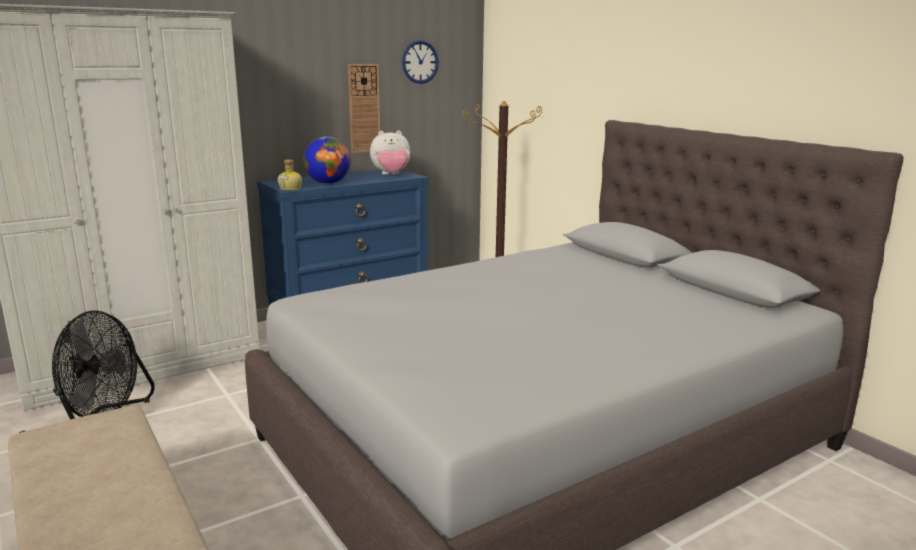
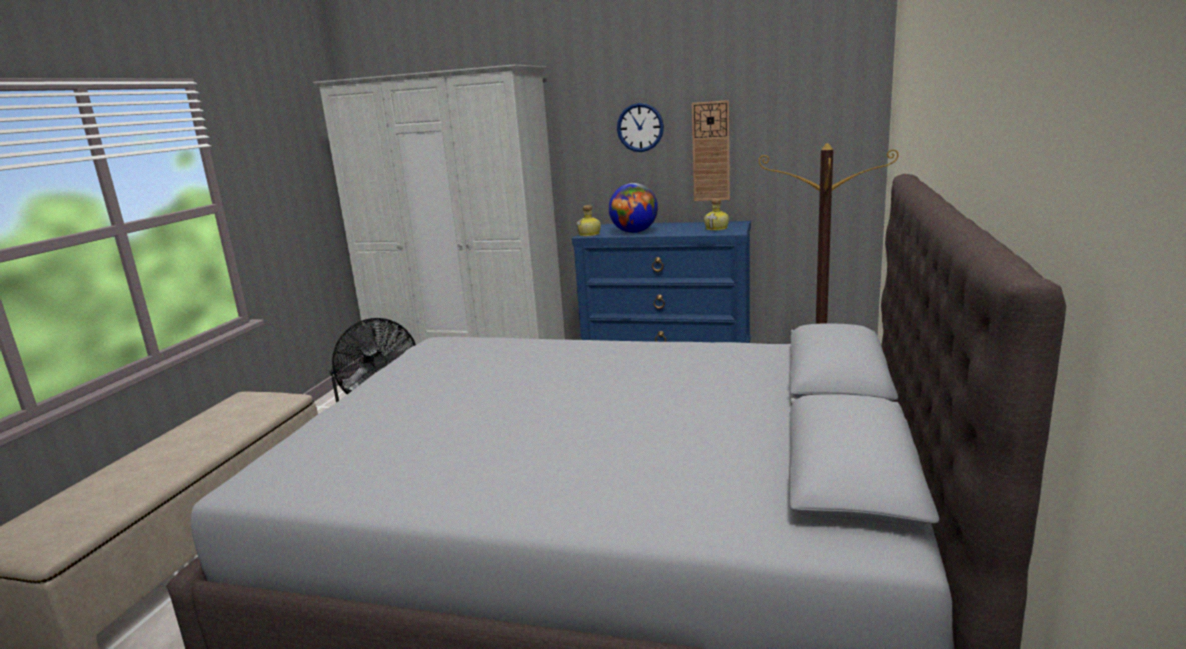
camera: 50 degrees right, 0 degrees up
plush toy [370,131,410,175] -> bottle [704,199,729,231]
wall clock [402,40,439,84] -> wall clock moved to [617,103,664,152]

